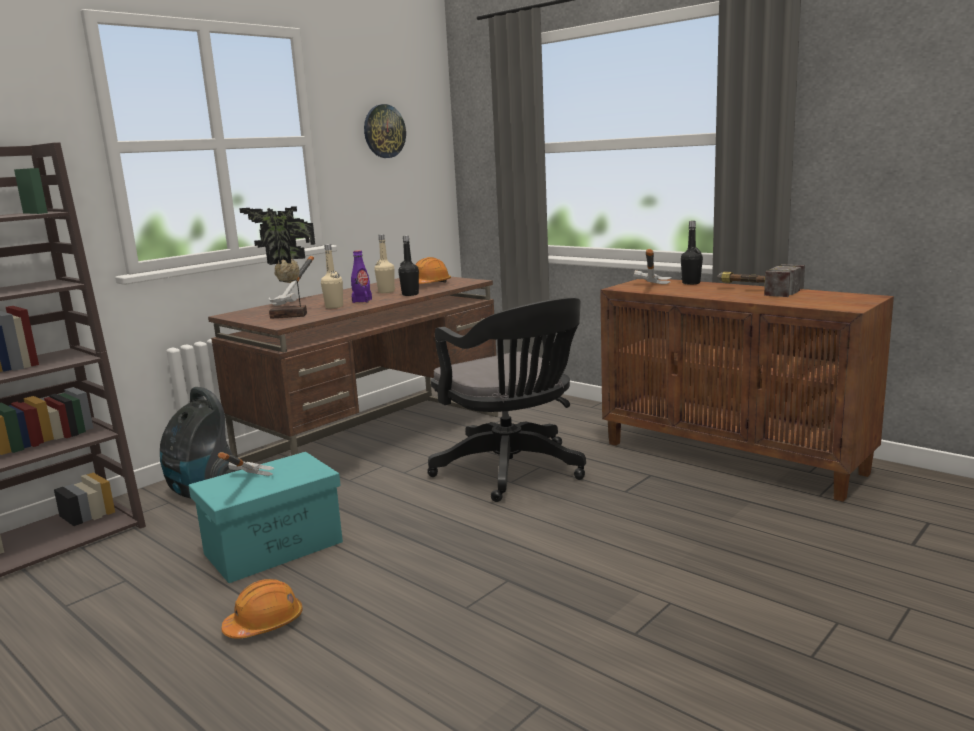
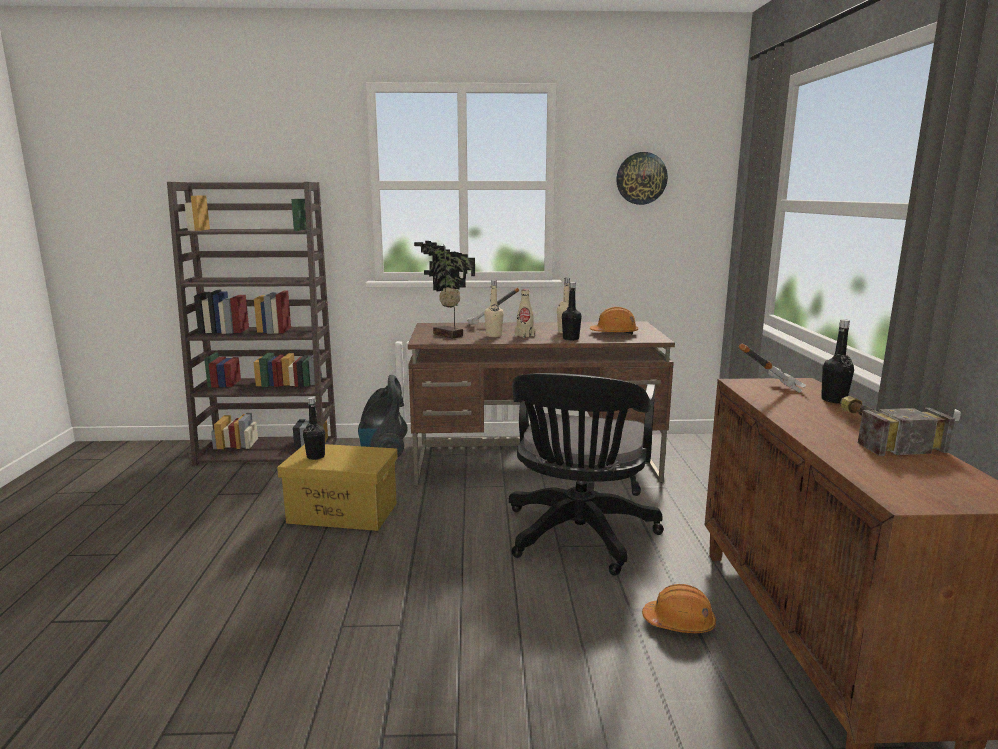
camera: 45 degrees right, 0 degrees up
turquoise storage box [188,452,343,583] -> yellow storage box [277,444,398,531]
hammer [218,452,274,476] -> black bottle [303,397,325,460]
orange hard hat [221,579,303,639] -> orange hard hat moved to [642,584,716,633]
purple bottle [351,250,372,303] -> beige bottle [515,289,535,338]

